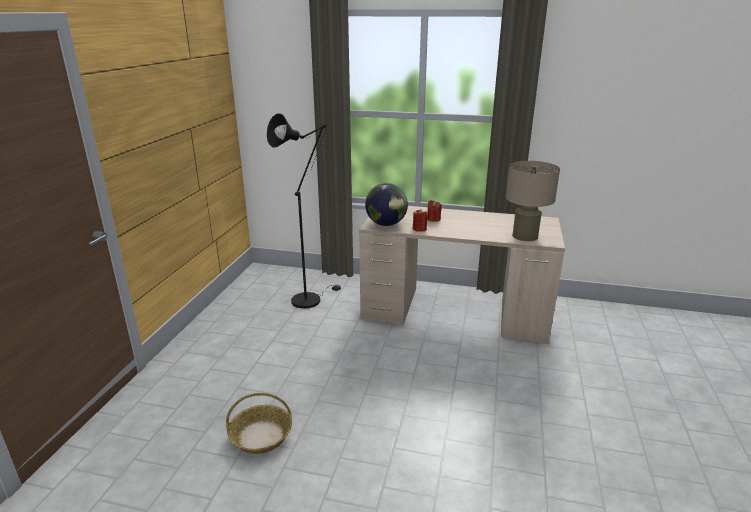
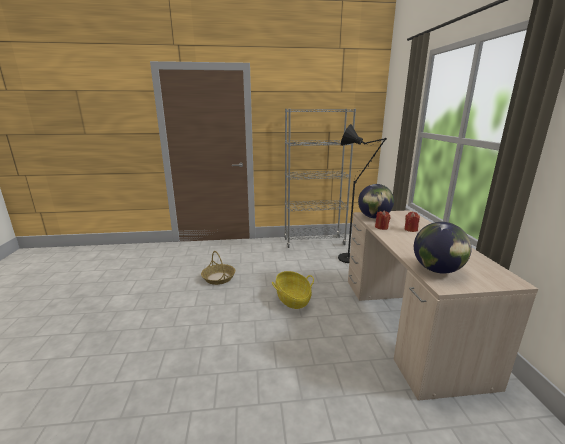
camera: 70 degrees right, 5 degrees down
beige table lamp [505,161,560,241] -> globe [414,222,472,274]
none -> basket [272,271,314,309]
none -> grey bookcase [284,109,356,248]

